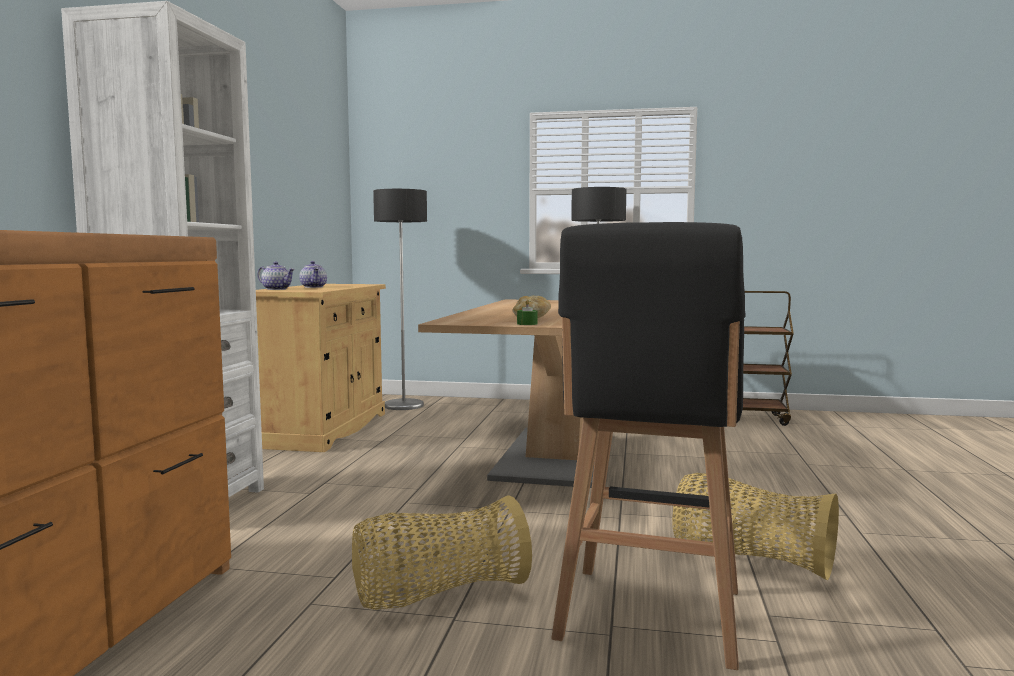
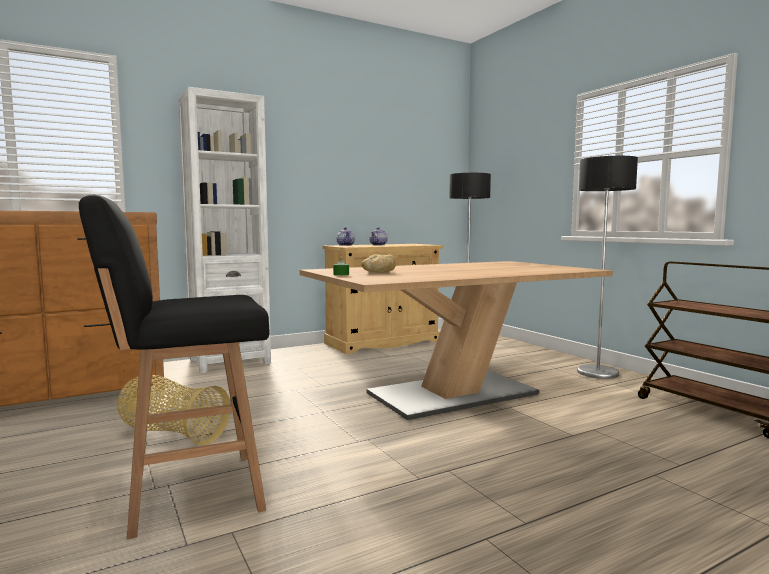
camera: 50 degrees right, 0 degrees up
basket [672,473,839,581] -> none

